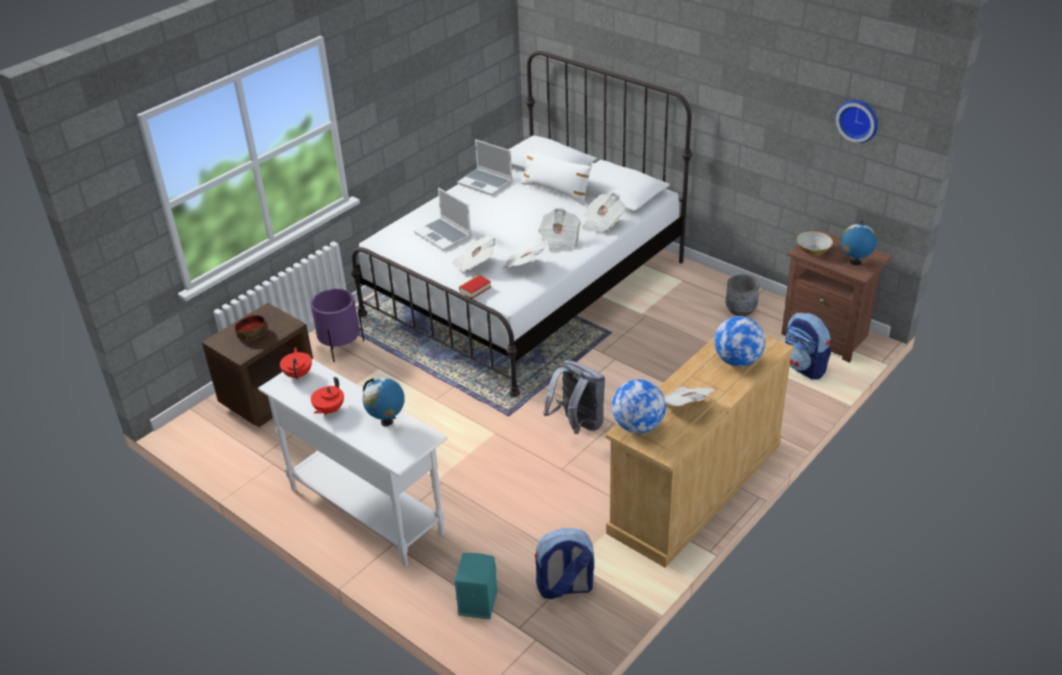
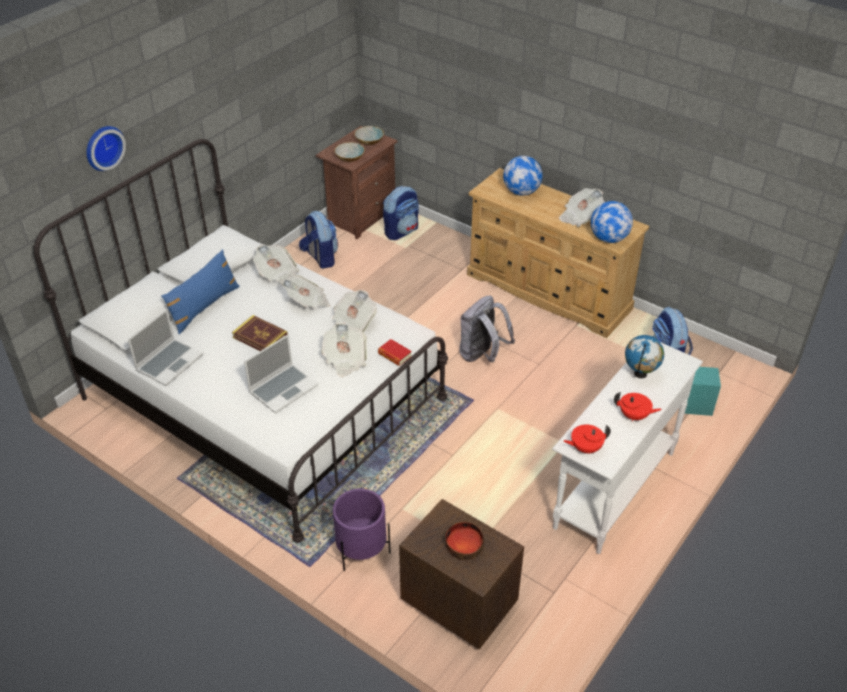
camera: 95 degrees left, 5 degrees up
white pillow [521,147,592,206] -> blue pillow [161,249,240,334]
grey planter [726,275,760,317] -> backpack [299,211,338,268]
wall clock [836,100,878,143] -> wall clock moved to [86,126,126,171]
globe [841,221,877,265] -> bowl [354,126,384,145]
none -> book [232,315,288,351]

